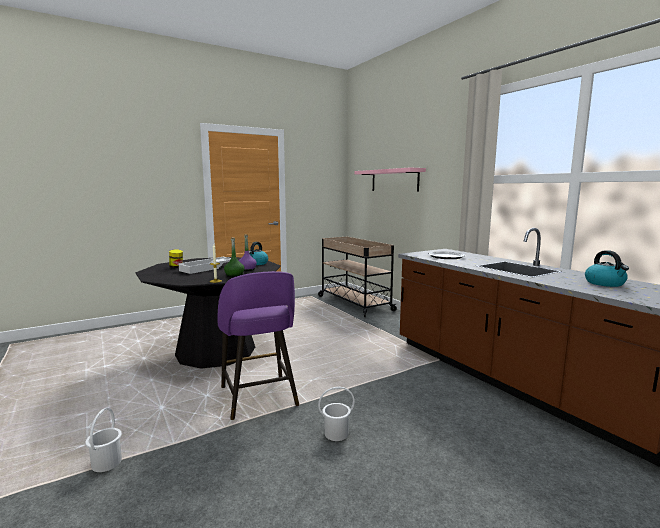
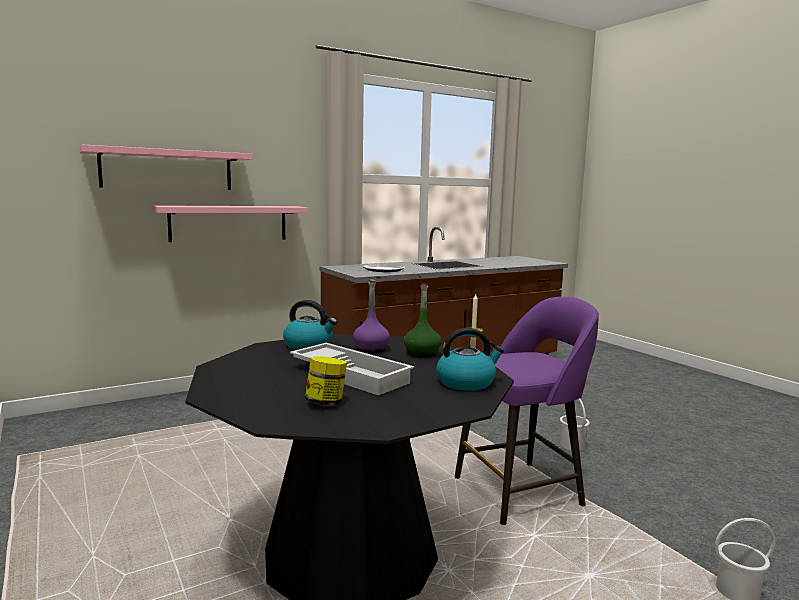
camera: 90 degrees left, 0 degrees up
beige cart [318,237,397,317] -> none
kettle [585,250,629,287] -> kettle moved to [436,328,504,391]
none -> pink shelf [152,205,308,242]

